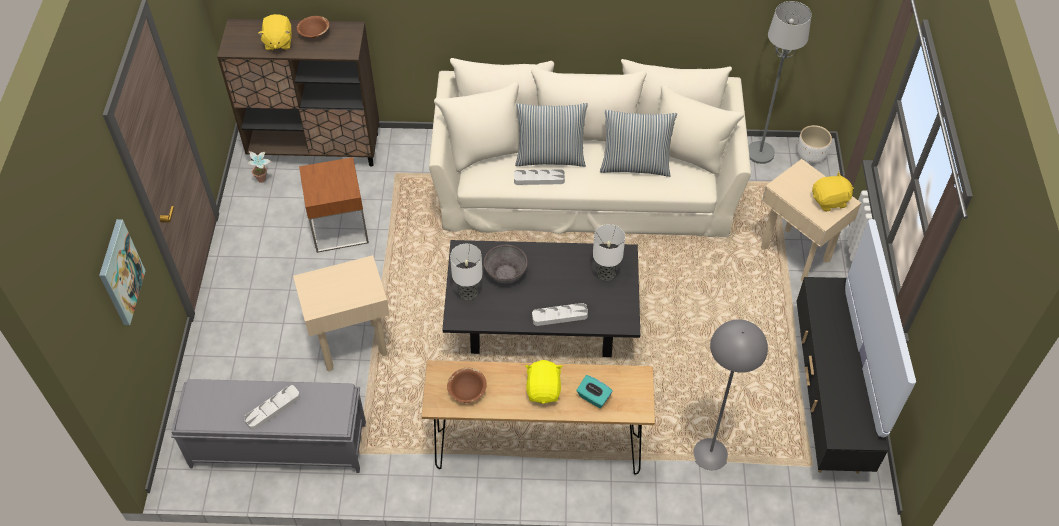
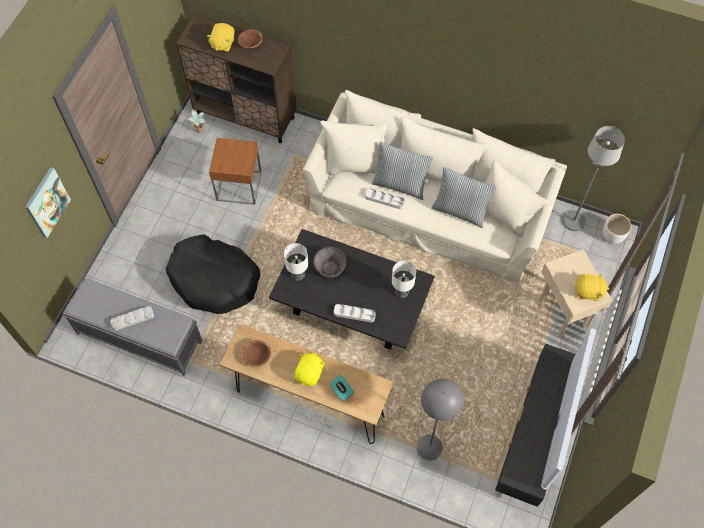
camera: 20 degrees right, 10 degrees up
beige side table [293,255,390,372] -> black dog bed [166,235,261,314]

